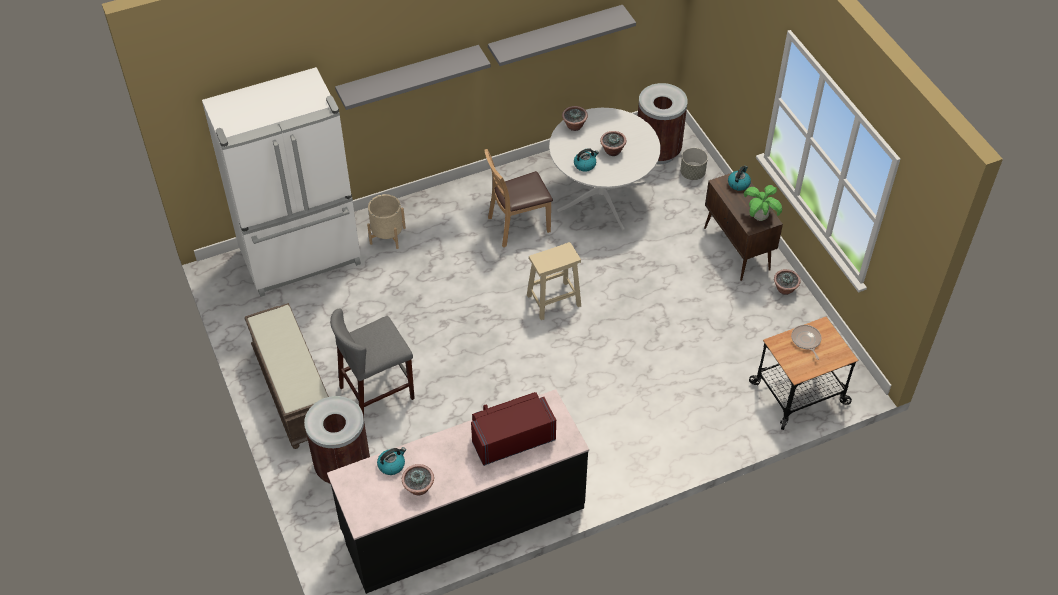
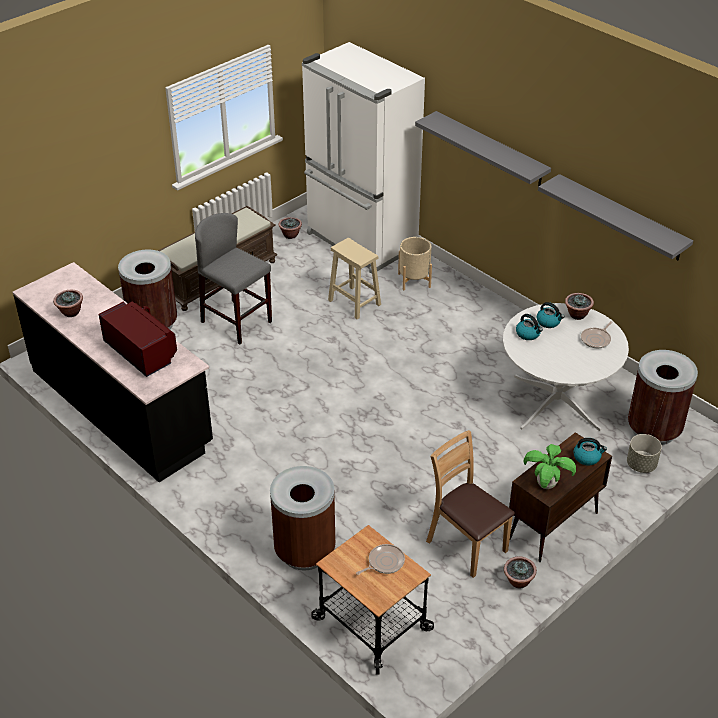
camera: 70 degrees right, 10 degrees down
kettle [377,447,406,475] -> kettle moved to [536,302,565,328]
brown chair [484,149,553,247] -> brown chair moved to [426,430,515,578]
beige stool [527,242,581,320] -> beige stool moved to [328,238,381,319]
potted plant [600,131,626,156] -> potted plant moved to [279,217,302,239]
none -> brown trash can [270,466,336,571]
none -> frying pan [581,321,613,348]

